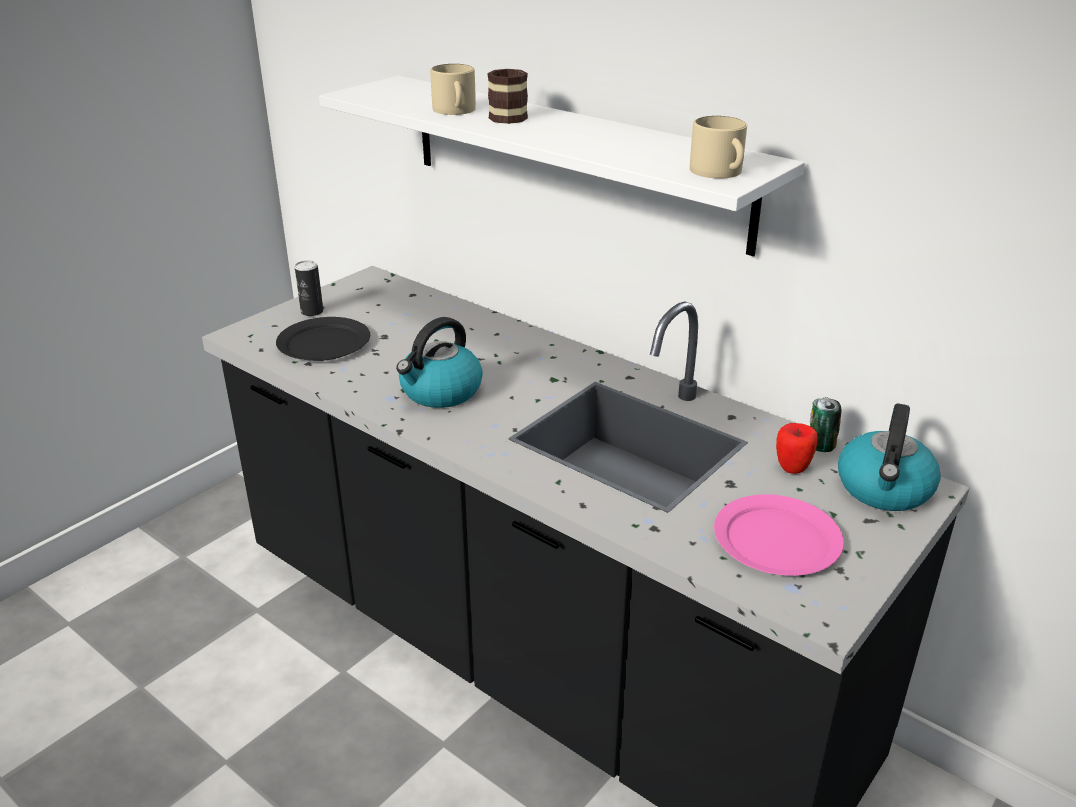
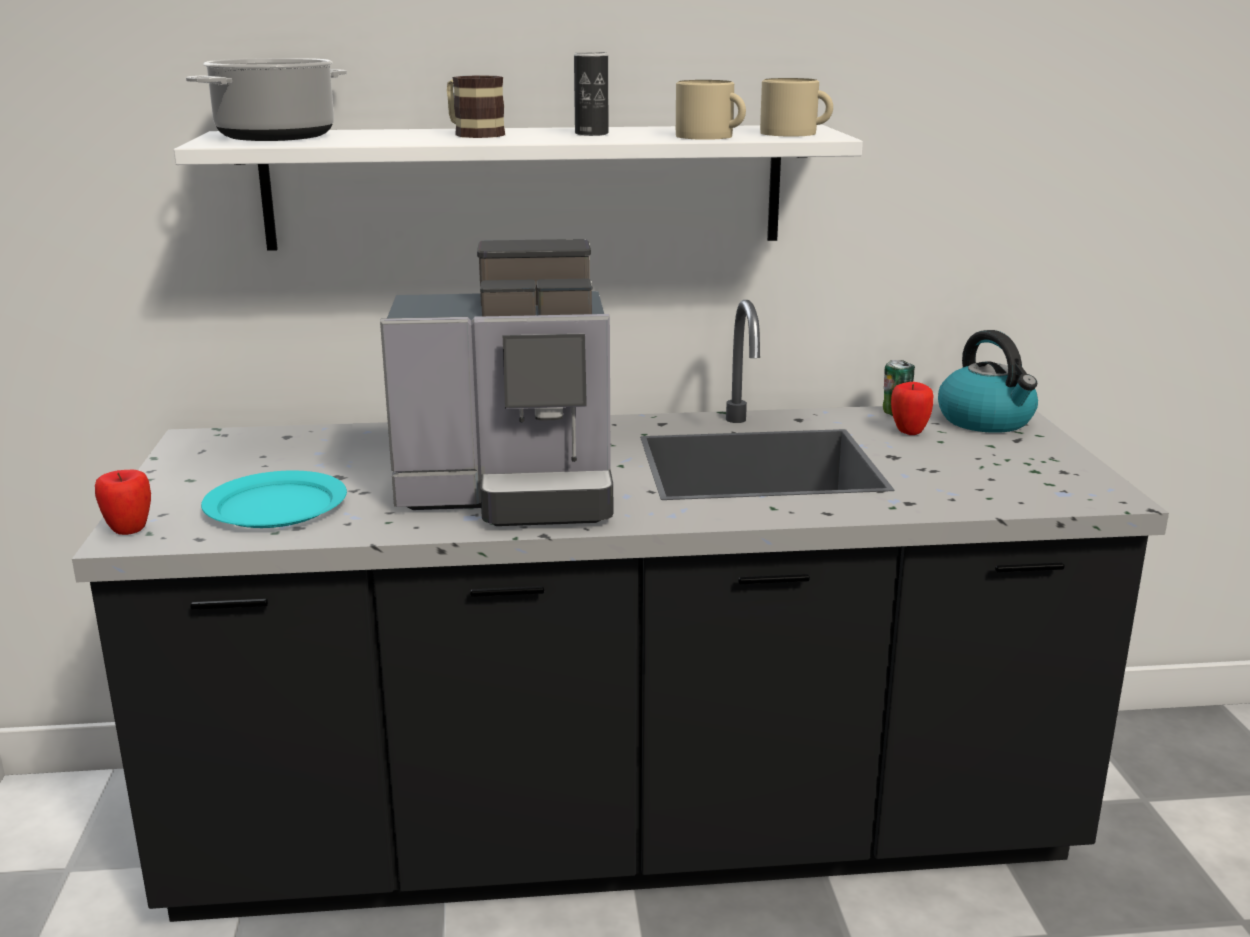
camera: 45 degrees left, 10 degrees down
black plate [276,317,370,361] -> turquoise plate [201,470,347,528]
can [295,260,323,316] -> can moved to [574,52,609,136]
kettle [396,317,483,408] -> coffee machine [380,239,613,526]
beige mug [430,64,476,115] -> beige mug moved to [676,80,746,140]
pink plate [714,494,844,576] -> none
none -> apple [95,470,151,535]
none -> cooking pot [186,58,347,141]

